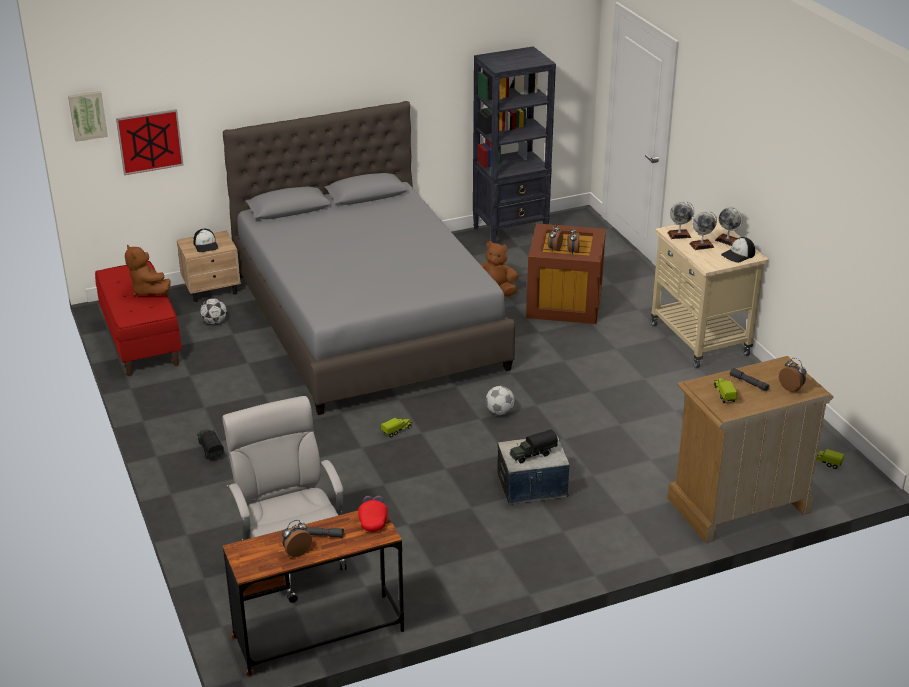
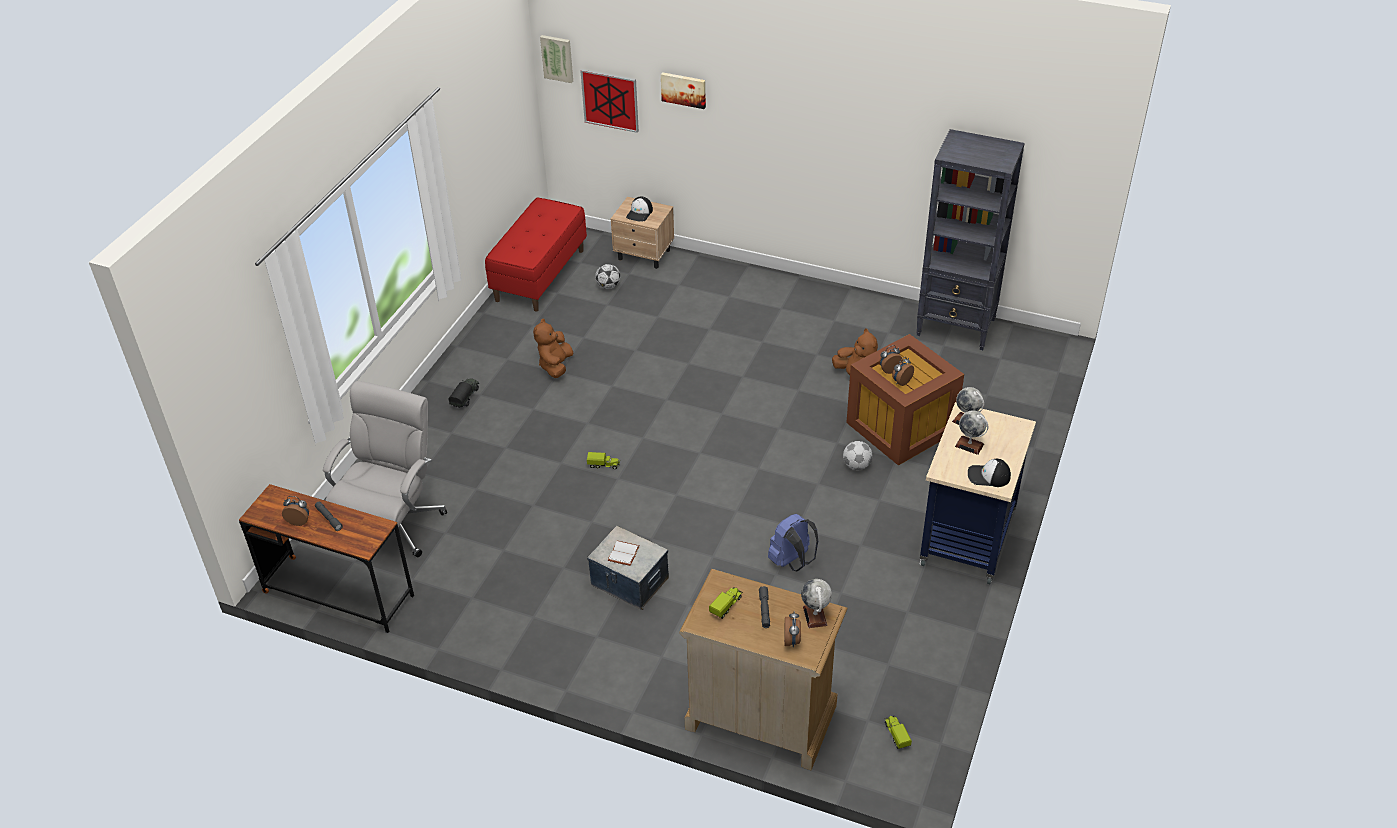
camera: 45 degrees right, 10 degrees up
brown plush toy [125,245,171,296] -> brown plush toy moved to [533,319,573,378]
grey bed [223,101,516,415] -> none
red cap [358,496,388,532] -> none
football [486,386,515,415] -> football moved to [843,441,873,470]
toy truck [510,430,558,463] -> white book [608,541,640,566]
beige cart [650,217,769,368] -> blue cart [919,402,1036,584]
globe [715,207,743,246] -> globe moved to [801,579,832,628]
none -> picture [661,72,706,109]
none -> blue backpack [768,514,818,571]

